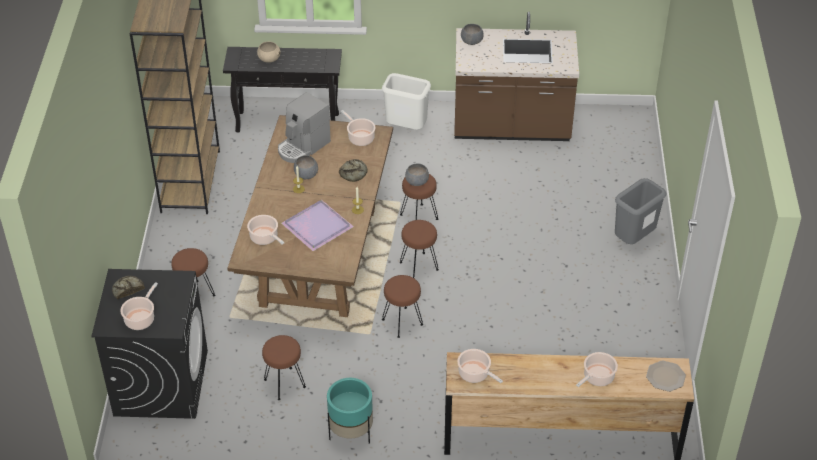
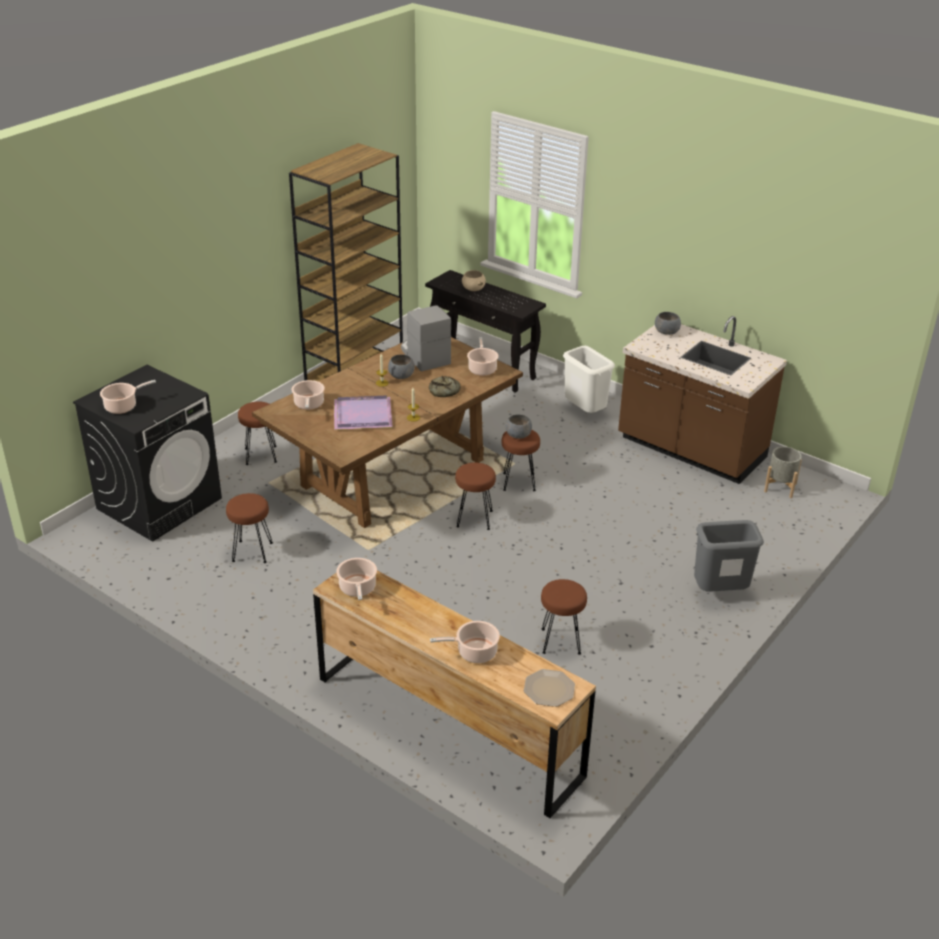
camera: 35 degrees right, 10 degrees down
bread [112,276,145,299] -> none
coffee machine [278,92,331,163] -> coffee machine turned 75 degrees clockwise [401,305,451,371]
turquoise planter [327,378,373,444] -> none
brown stool [382,275,423,338] -> brown stool moved to [541,579,587,655]
none -> grey planter [764,447,802,498]

